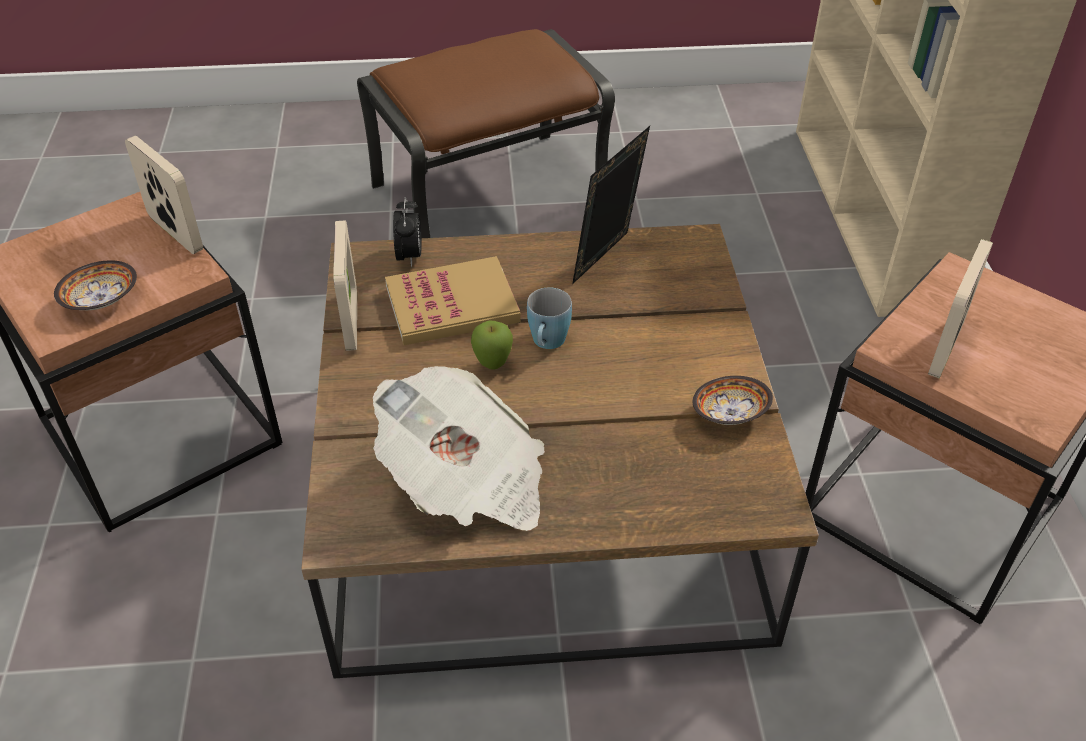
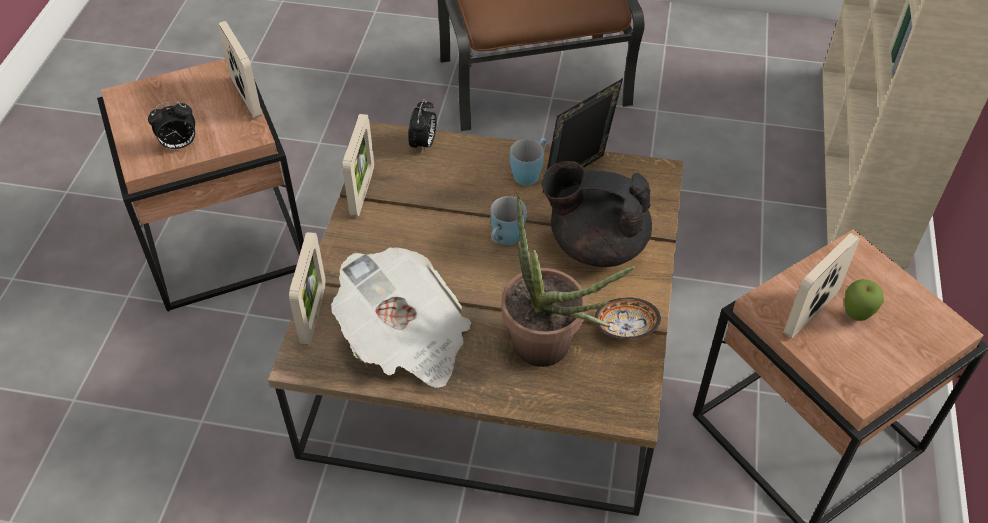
camera: 15 degrees right, 5 degrees up
bowl [54,260,137,310] -> alarm clock [148,101,195,150]
book [385,256,521,346] -> none
apple [471,321,513,369] -> apple moved to [845,279,884,321]
none -> picture frame [289,232,326,345]
none -> potted plant [501,192,635,367]
none -> blue mug [510,138,547,186]
none -> black teapot [542,161,652,267]

